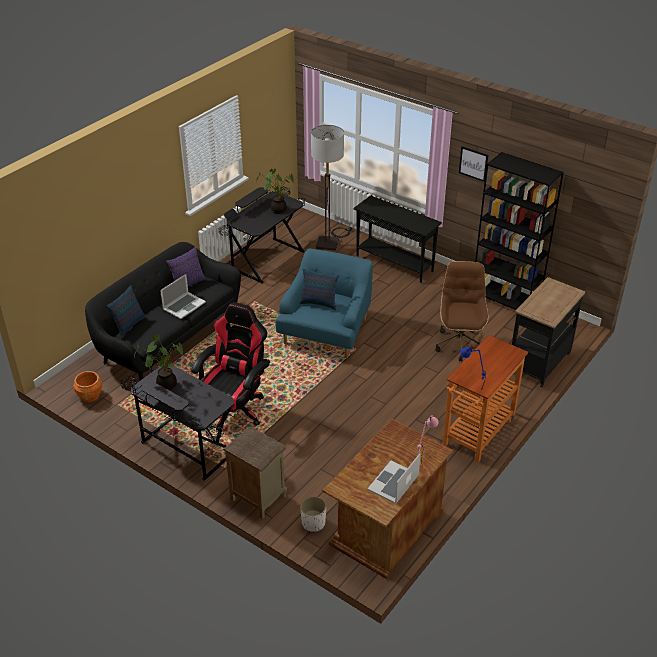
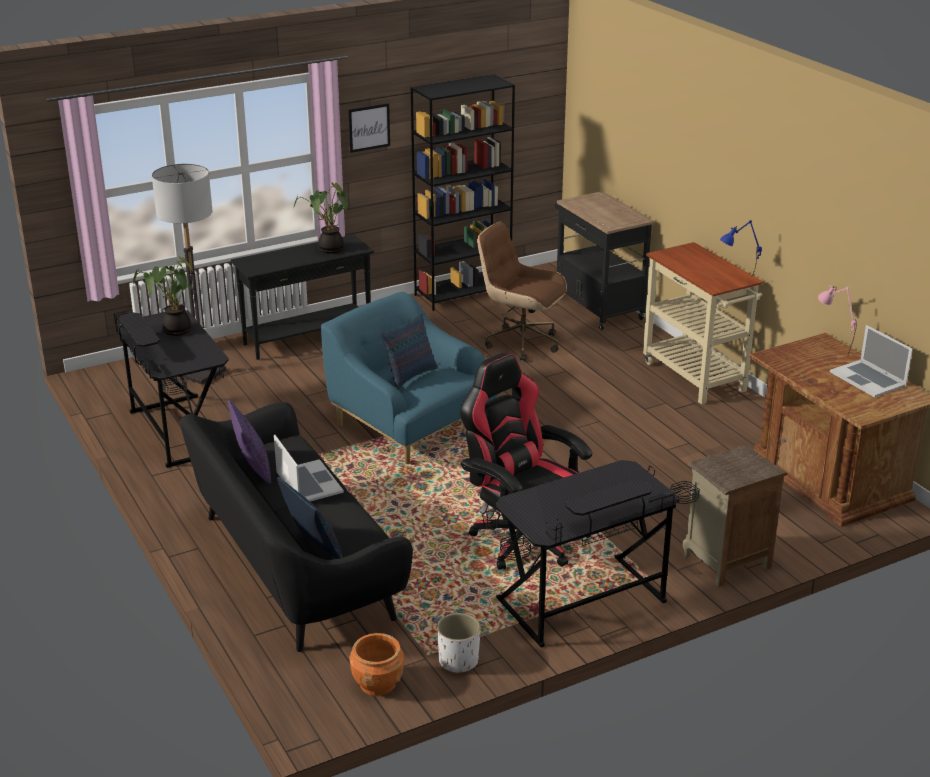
camera: 65 degrees left, 10 degrees down
potted plant [134,334,183,390] -> potted plant moved to [294,182,348,253]
white planter [300,496,326,532] -> white planter moved to [437,613,480,674]
orange cart [442,335,528,462] -> beige cart [643,242,763,404]

